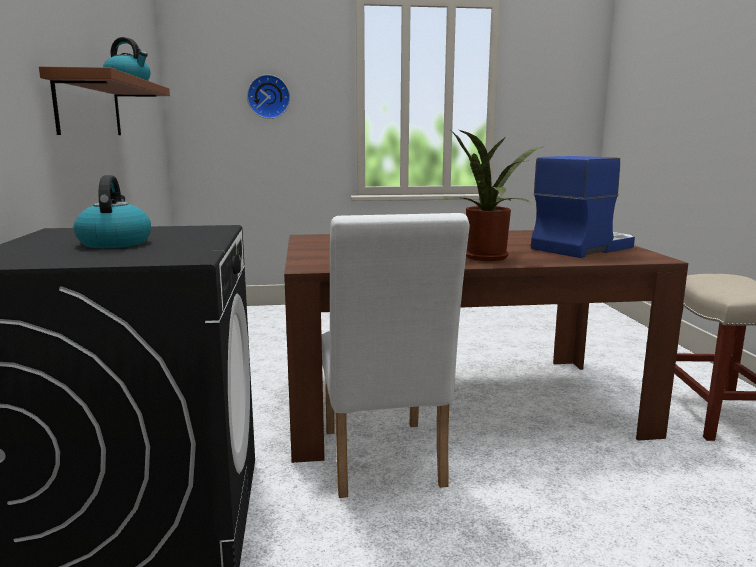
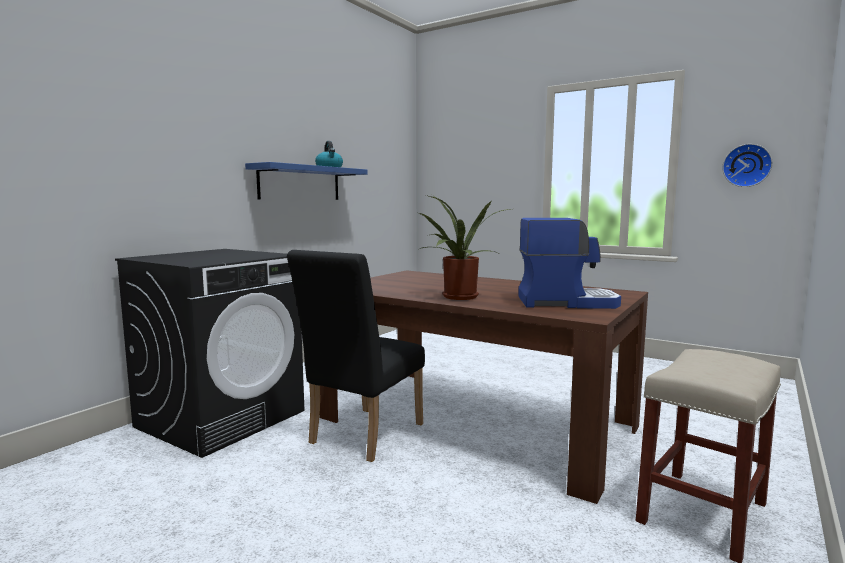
camera: 40 degrees right, 5 degrees down
brown shelf [39,66,170,135] -> blue shelf [245,162,368,200]
kettle [74,175,151,248] -> none
wall clock [247,74,290,119] -> wall clock moved to [722,144,773,187]
white chair [322,213,470,498] -> black chair [287,250,425,462]

